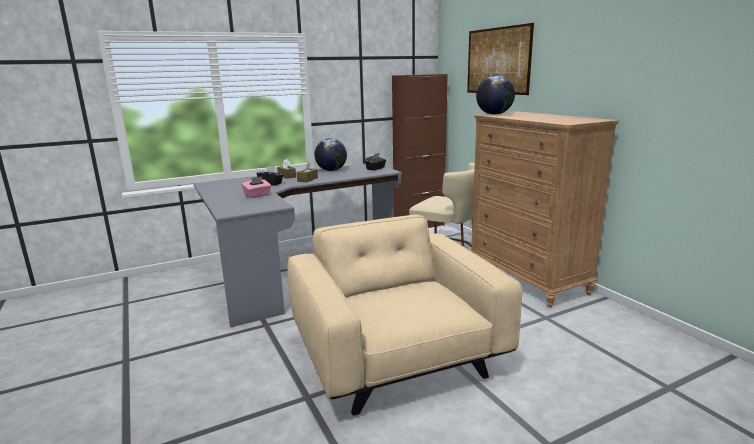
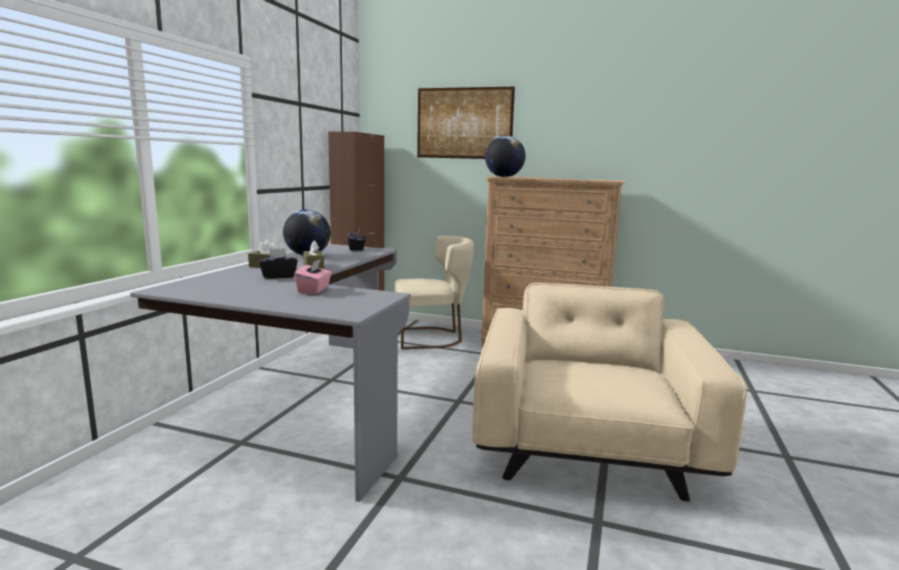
camera: 45 degrees left, 5 degrees down
beige armchair [287,215,523,416] -> beige armchair turned 75 degrees clockwise [472,283,747,501]

